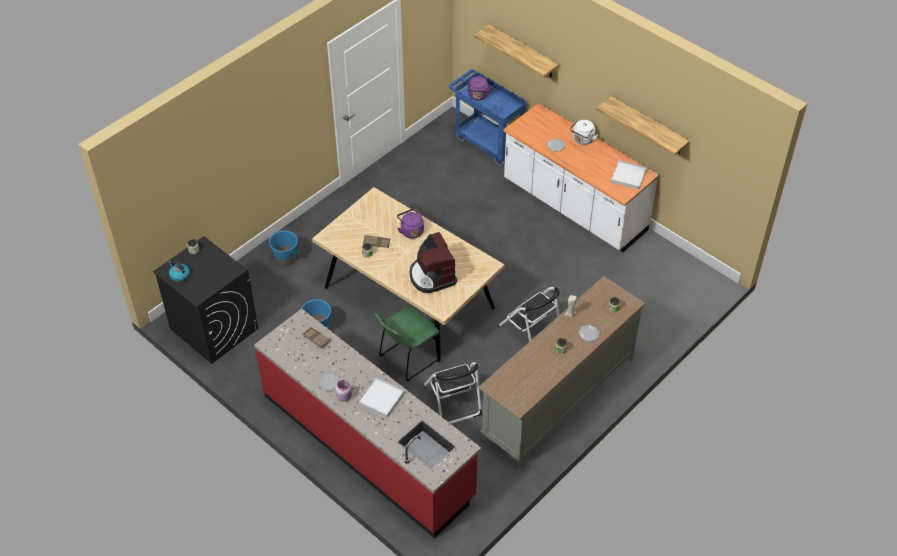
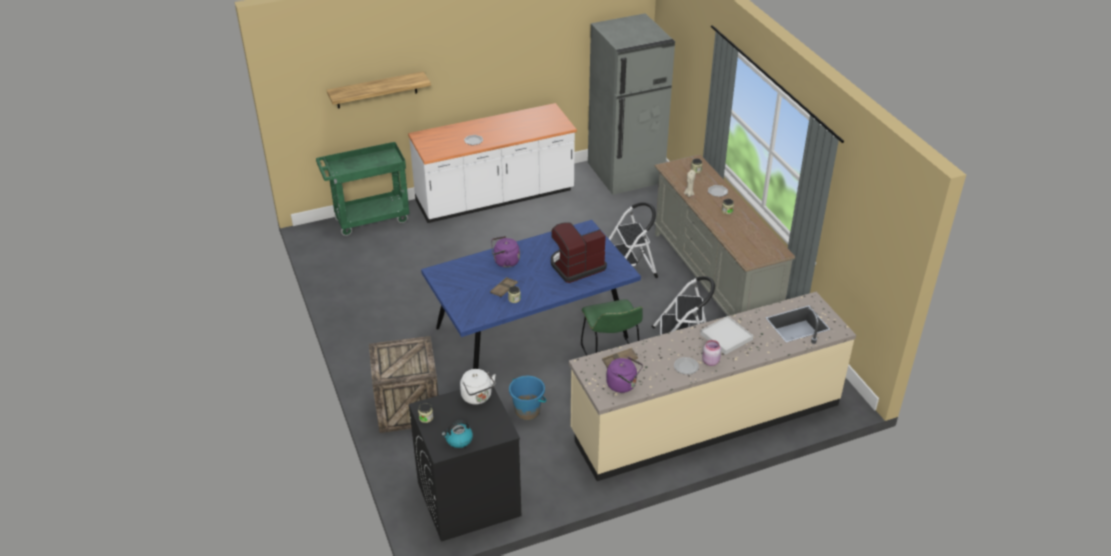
camera: 65 degrees left, 10 degrees down
red counter [254,308,481,538] -> beige counter [569,292,856,481]
blue bucket [269,231,300,266] -> crate [369,336,439,433]
beige dining table [312,187,504,362] -> blue dining table [421,220,641,369]
coffee machine [410,232,457,293] -> coffee machine turned 150 degrees clockwise [551,222,607,283]
blue cart [449,69,527,166] -> green cart [316,142,410,236]
purple kettle [468,76,493,100] -> purple kettle moved to [606,357,643,393]
white kettle [570,120,598,145] -> white kettle moved to [460,369,496,405]
shelf [597,96,690,156] -> none
white tray [611,160,647,190] -> none
none -> grey fridge [588,13,675,195]

